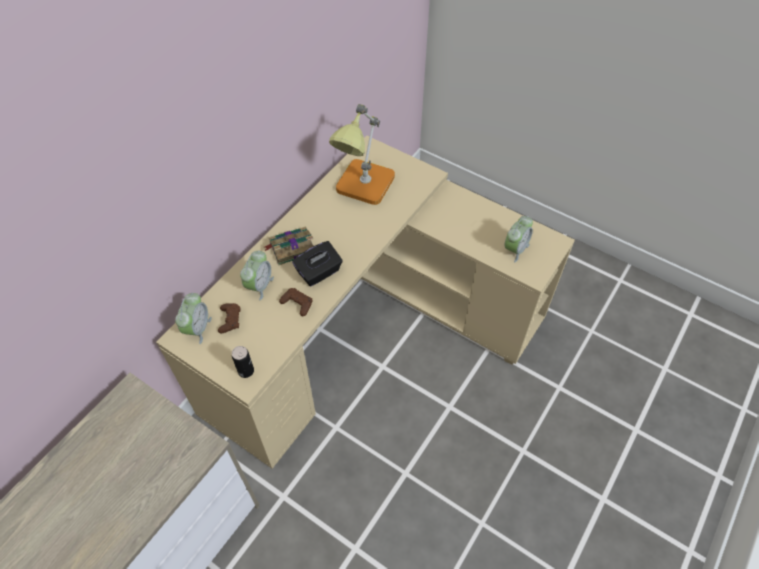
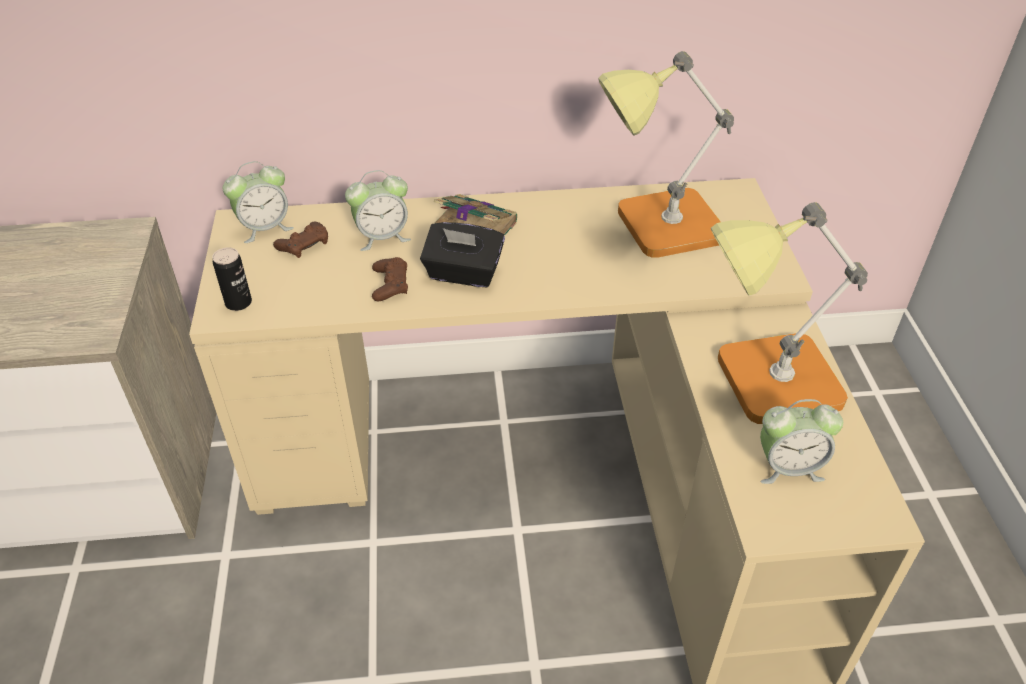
camera: 50 degrees right, 10 degrees down
none -> table lamp [711,202,868,424]

